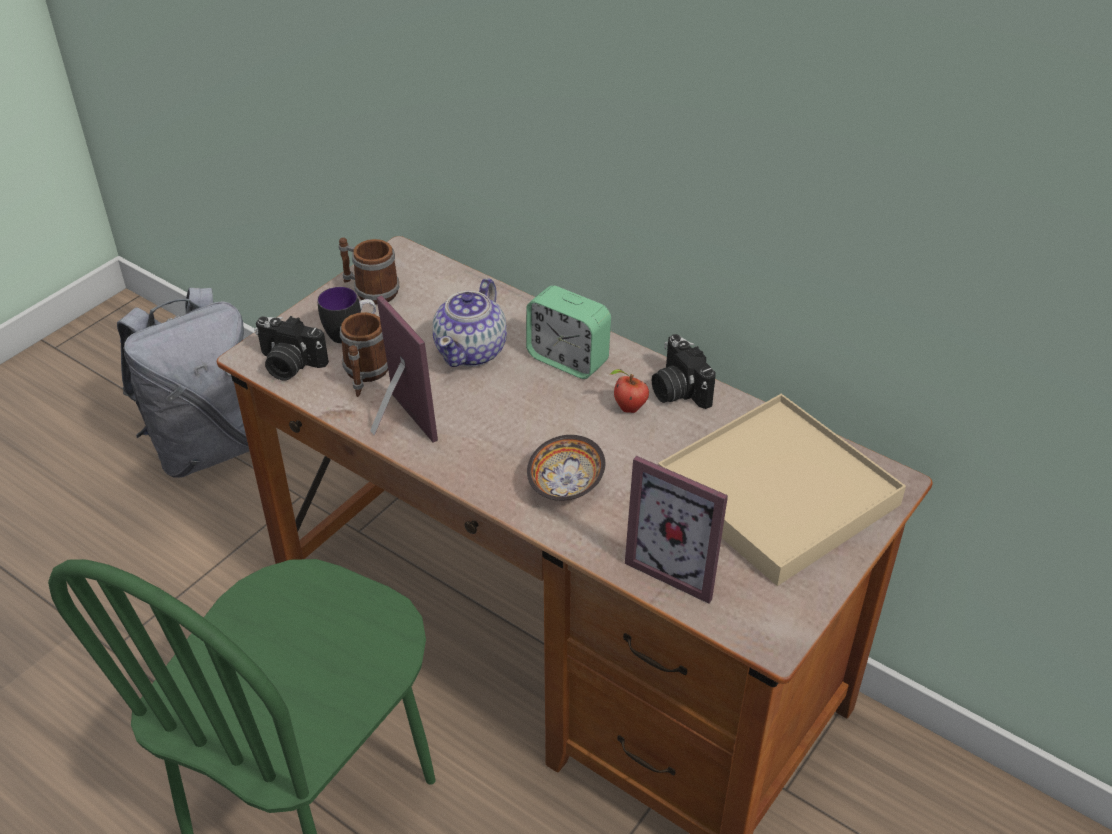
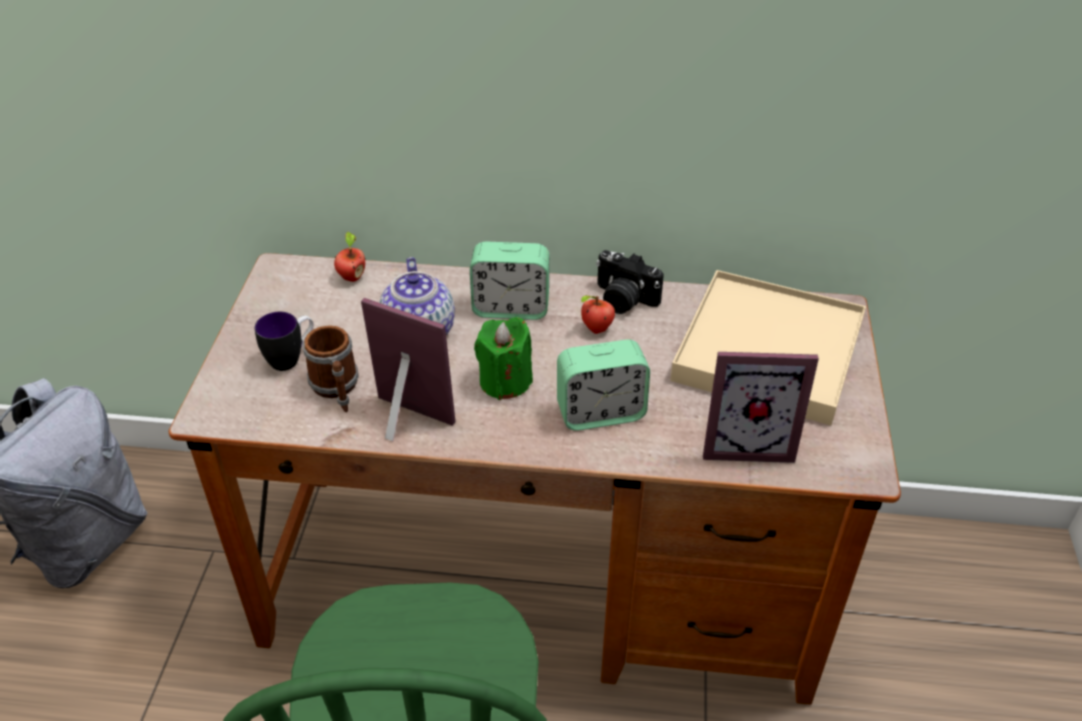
camera: 30 degrees left, 0 degrees up
camera [255,316,329,380] -> none
mug [339,237,399,305] -> none
bowl [527,435,605,501] -> alarm clock [557,339,650,431]
none -> apple [334,232,366,282]
none -> green candle [474,317,533,400]

